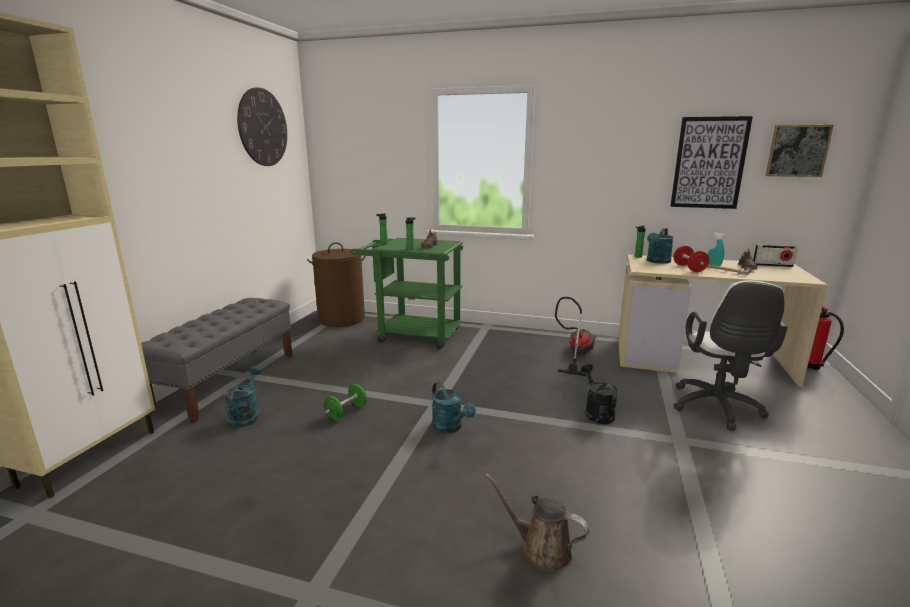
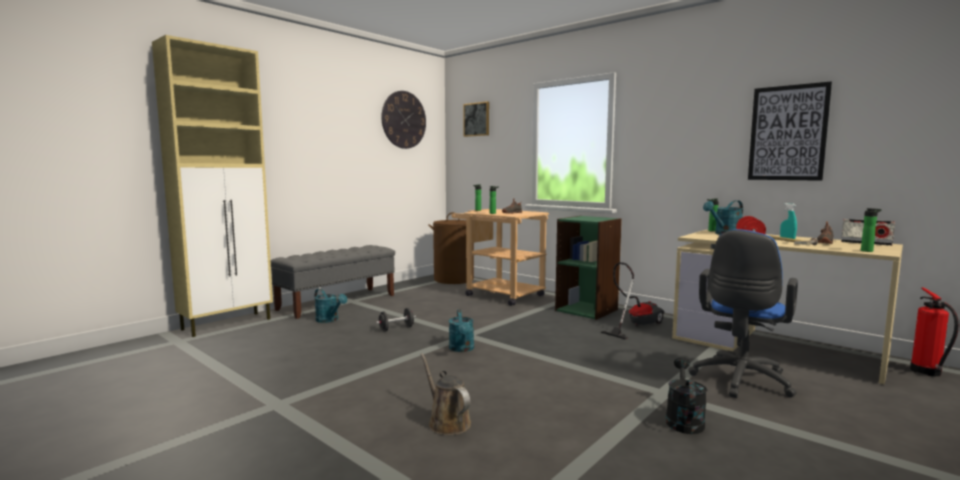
camera: 25 degrees right, 10 degrees down
turquoise watering can [224,366,261,428] -> turquoise watering can turned 105 degrees clockwise [315,289,347,323]
green dumbbell [325,384,367,420] -> black dumbbell [376,308,416,332]
green cart [350,238,463,350] -> beige cart [451,209,549,306]
black watering can [581,364,618,424] -> black watering can moved to [666,358,707,434]
white office chair [673,280,787,431] -> blue office chair [688,229,798,398]
picture [766,125,834,177] -> picture moved to [463,101,489,137]
none -> green bookcase [555,216,622,320]
none -> bottle [861,208,882,252]

